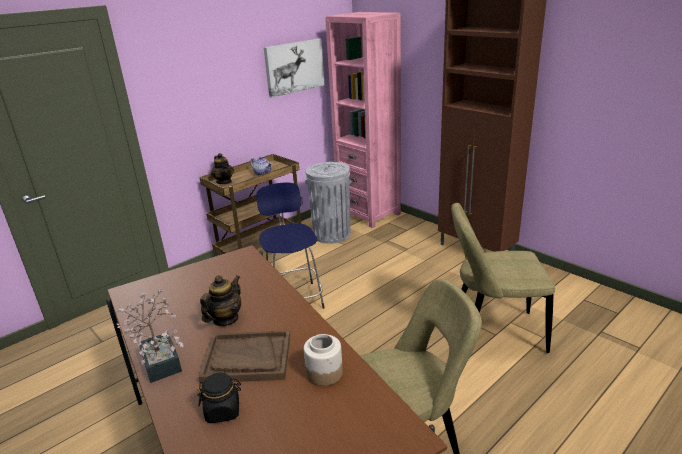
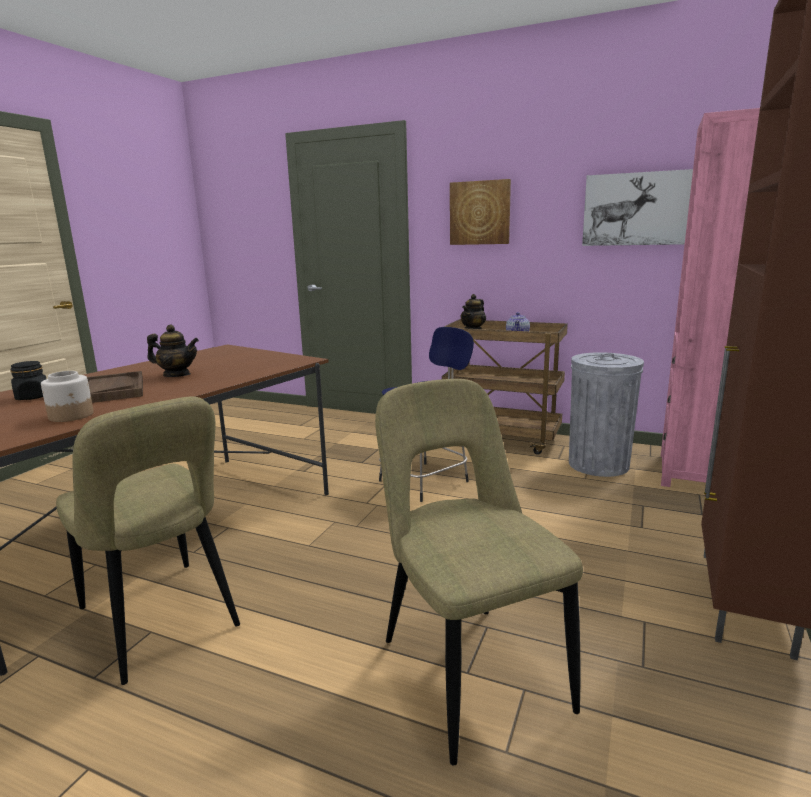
camera: 65 degrees right, 10 degrees down
potted plant [117,290,184,383] -> none
none -> picture [450,179,511,245]

